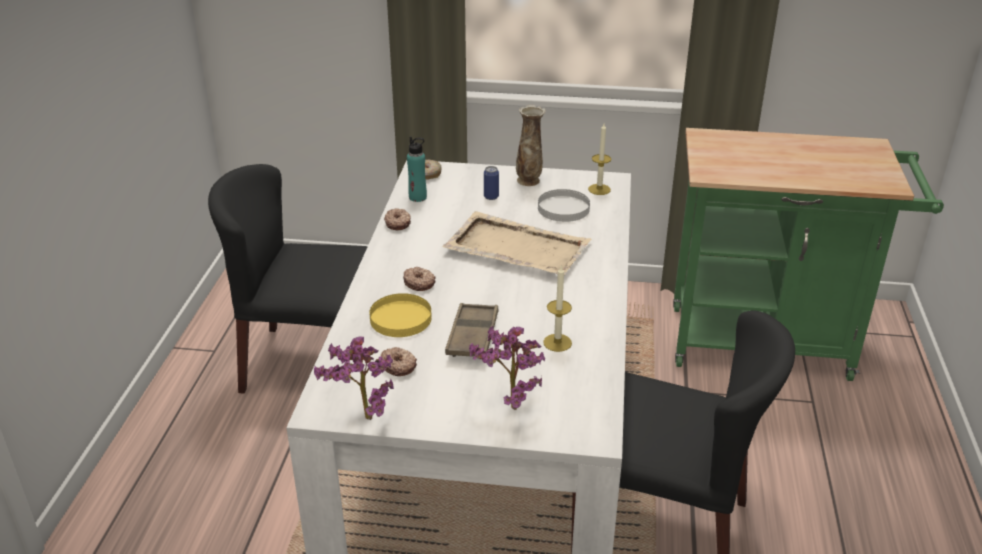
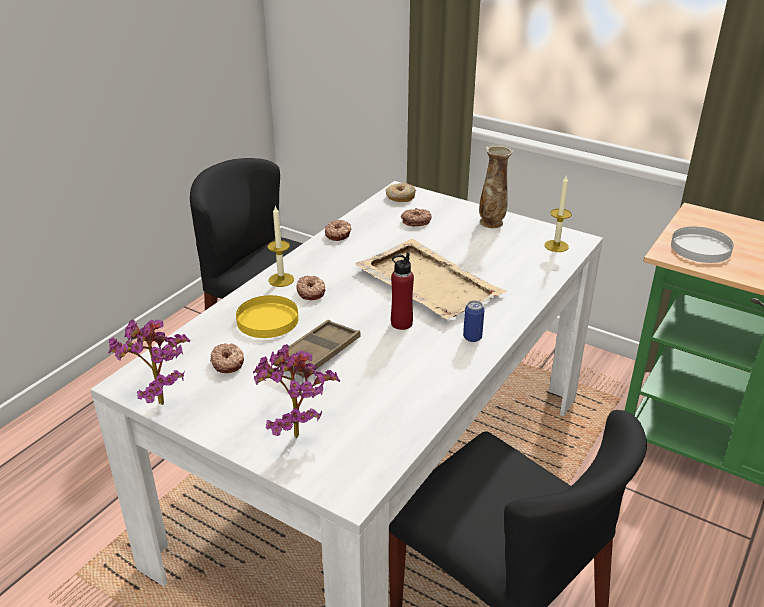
camera: 25 degrees right, 0 degrees up
turquoise bottle [407,136,427,202] -> none
can [484,166,499,200] -> can moved to [463,300,484,342]
white plate [538,189,590,222] -> white plate moved to [671,227,734,263]
candle [543,266,572,352] -> candle moved to [267,205,294,287]
none -> red bottle [391,252,414,330]
none -> donut [401,208,431,226]

